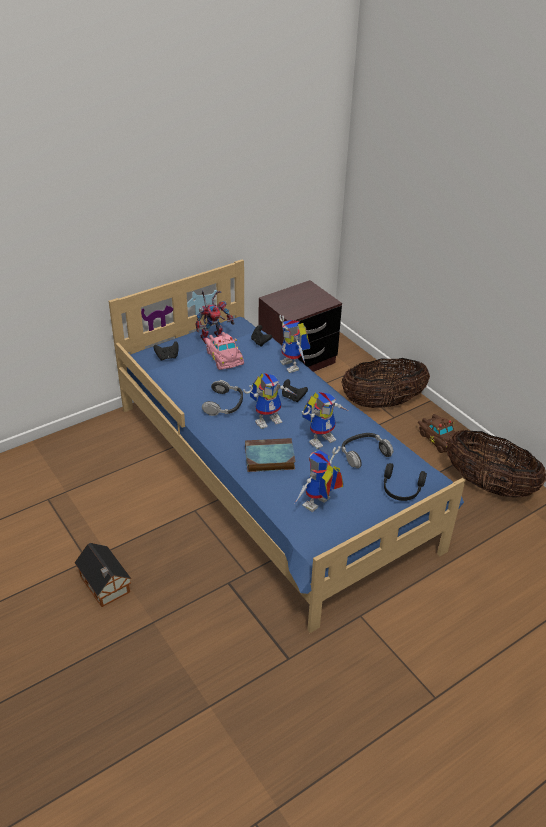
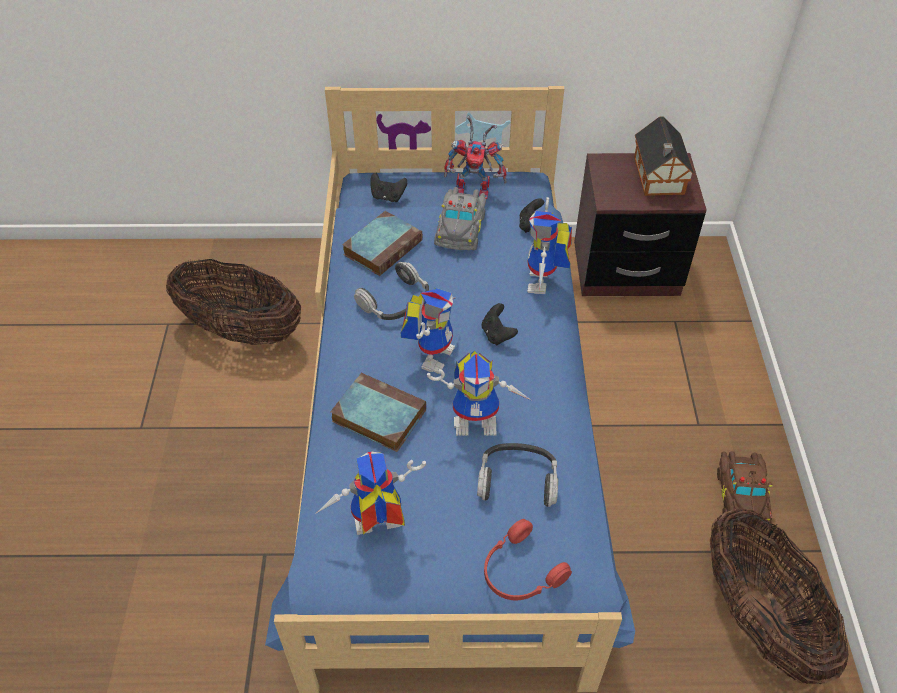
camera: 35 degrees right, 10 degrees up
toy house [74,543,131,607] -> toy house moved to [634,116,695,196]
pink toy car [205,332,244,370] -> grey toy car [434,187,486,250]
toy robot [243,373,296,429] -> toy robot turned 75 degrees counterclockwise [401,288,455,374]
basket [341,358,430,408] -> basket moved to [166,259,301,345]
black headphones [384,463,427,501] -> red headphones [484,519,572,600]
none -> book [342,211,422,276]

